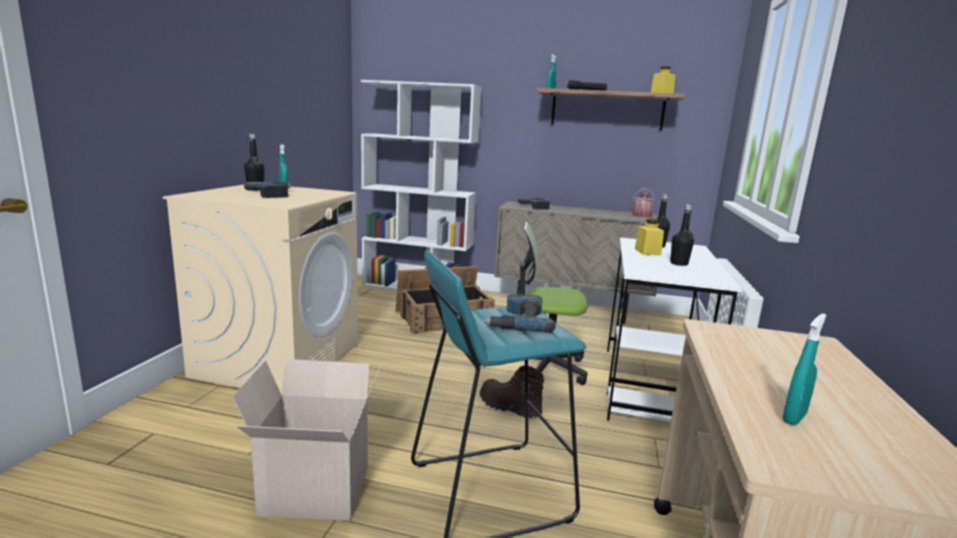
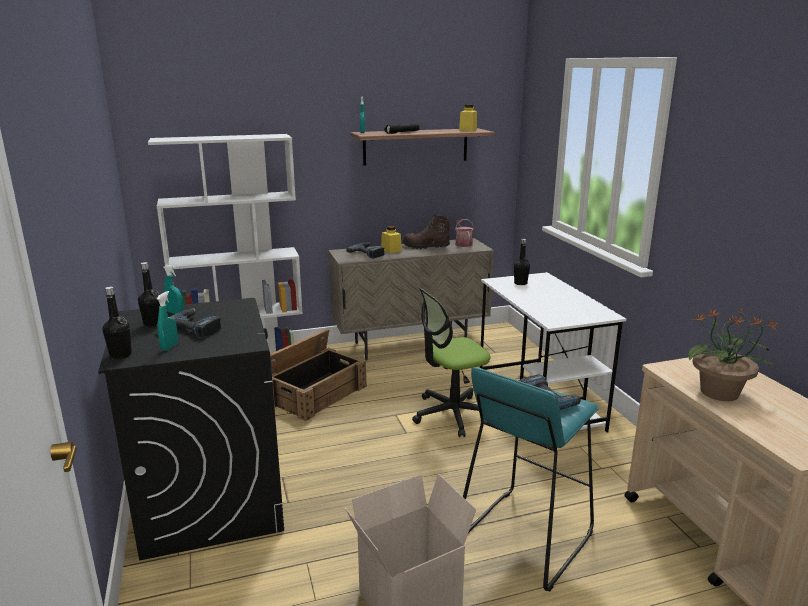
camera: 30 degrees left, 5 degrees up
beige washing machine [163,185,358,395] -> black washing machine [98,298,284,561]
brown boot [480,366,544,419] -> brown boot moved to [402,215,450,249]
yellow jar [635,219,664,255] -> yellow jar moved to [381,226,402,253]
black bottle [670,204,694,266] -> black bottle moved to [102,287,132,359]
turquoise spray bottle [783,313,826,425] -> turquoise spray bottle moved to [157,291,178,351]
none -> potted plant [688,308,778,401]

